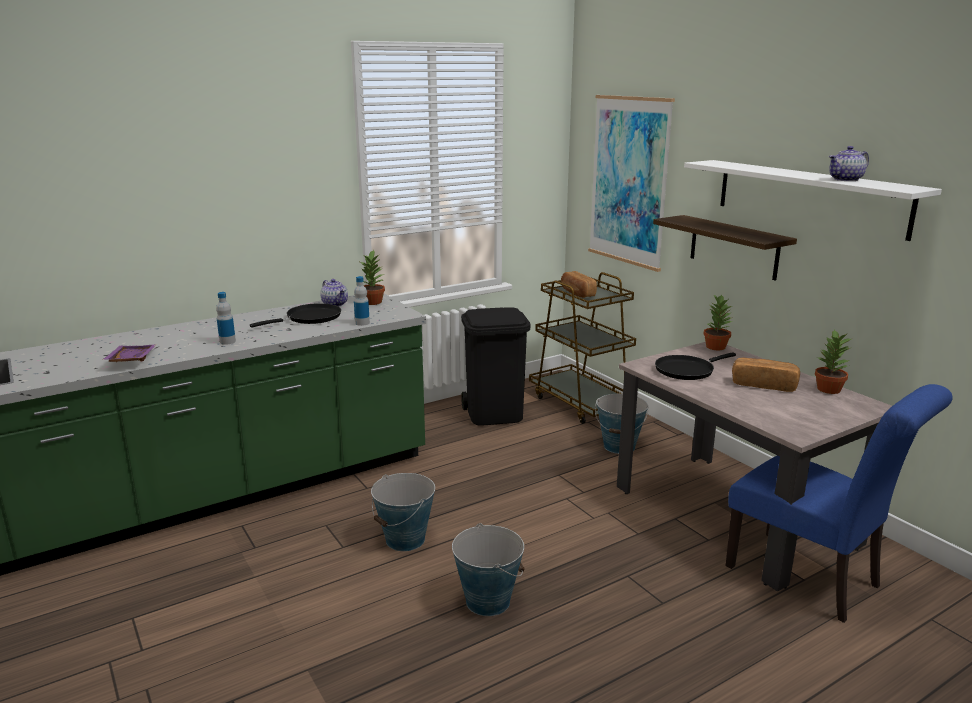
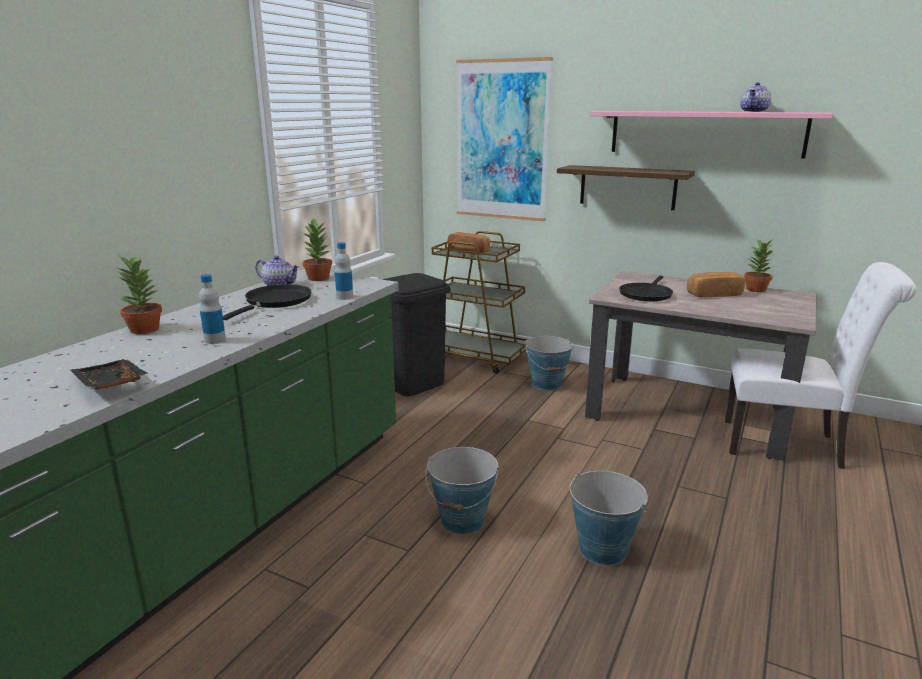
camera: 30 degrees left, 0 degrees up
purple tray [102,345,156,362] -> black tray [71,359,149,390]
white shelf [684,160,942,241] -> pink shelf [590,111,833,159]
potted plant [703,295,732,350] -> potted plant moved to [117,255,162,334]
blue chair [726,384,953,623] -> white chair [725,262,917,469]

